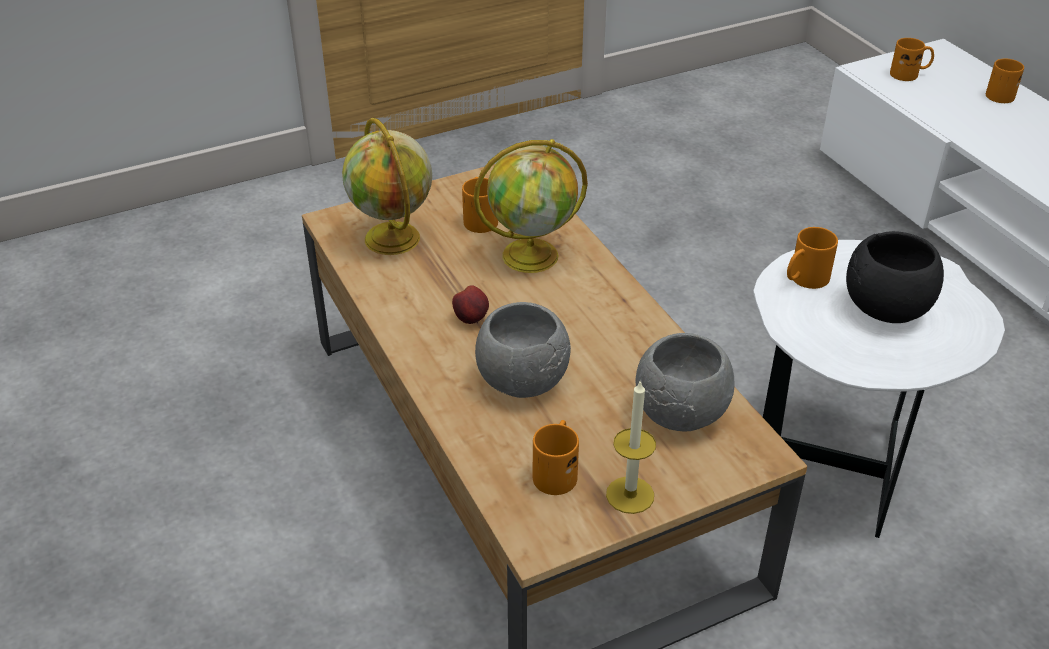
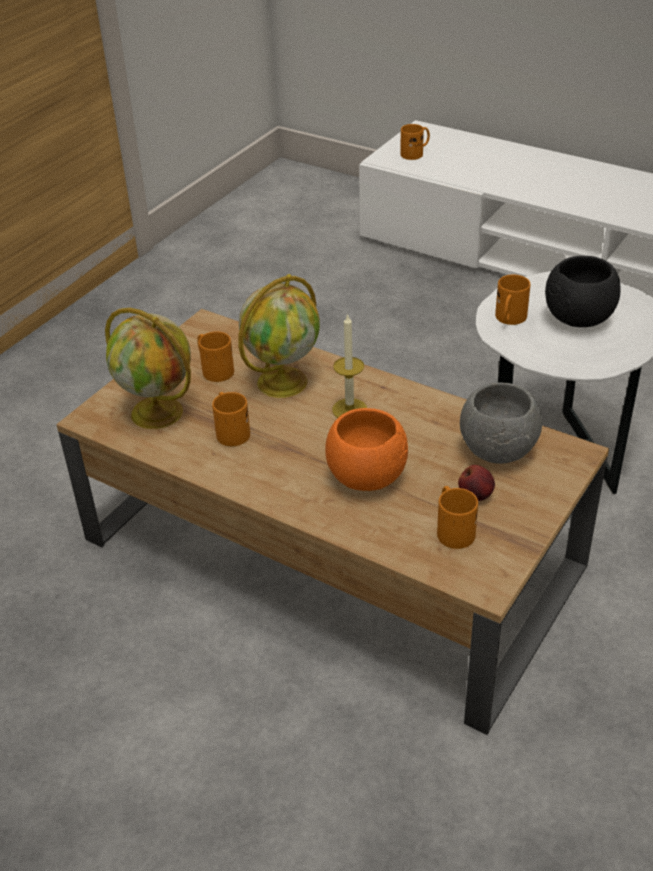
camera: 30 degrees left, 0 degrees up
apple [452,285,489,324] -> apple moved to [458,465,495,501]
grey bowl [475,302,571,398] -> orange bowl [325,408,408,491]
candle [606,380,656,514] -> candle moved to [332,313,367,418]
orange mug [986,59,1024,103] -> orange mug moved to [212,392,250,446]

